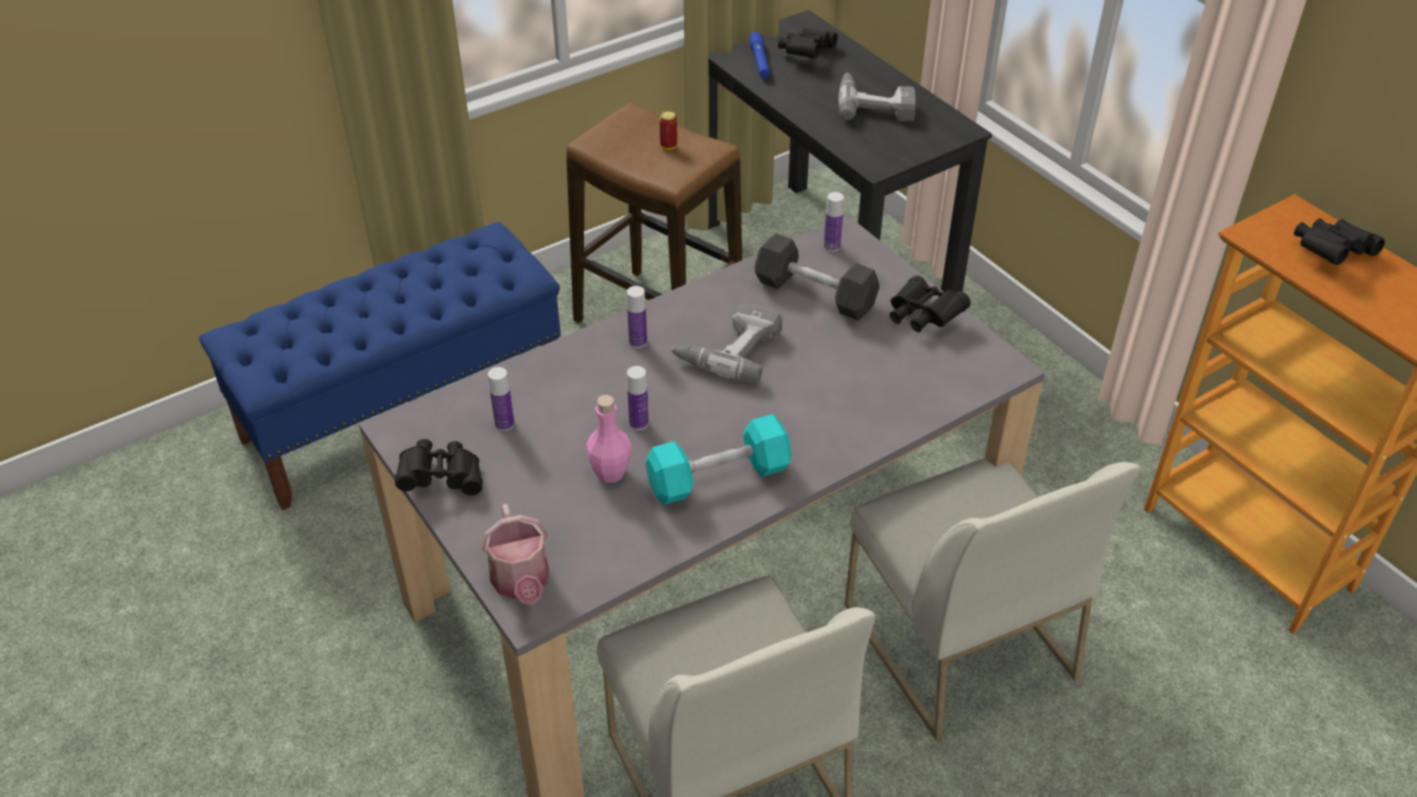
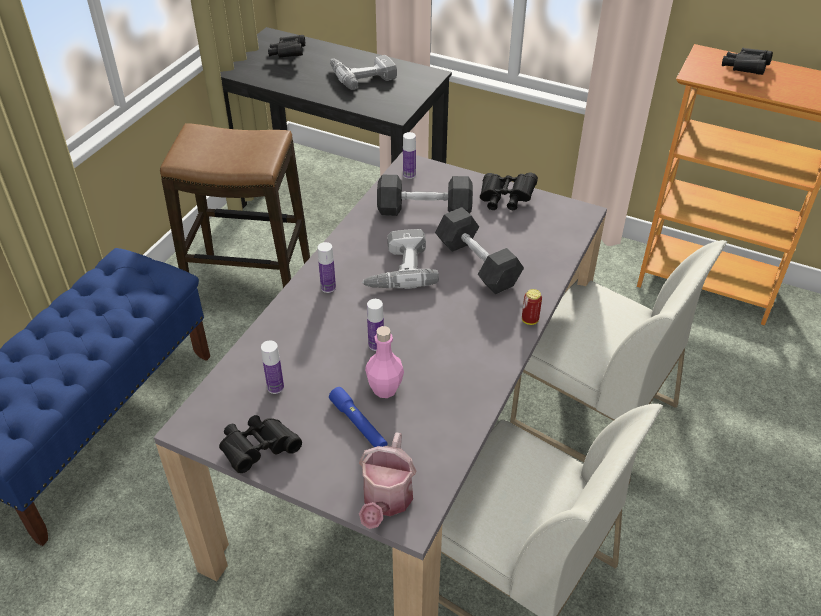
camera: 30 degrees left, 0 degrees up
watering can [481,504,549,605] -> watering can turned 60 degrees clockwise [359,432,416,529]
turquoise dumbbell [645,414,792,505] -> none
can [659,111,677,150] -> can moved to [522,289,542,325]
blue flashlight [748,32,770,78] -> blue flashlight moved to [329,387,388,447]
none -> grey dumbbell [435,207,524,294]

